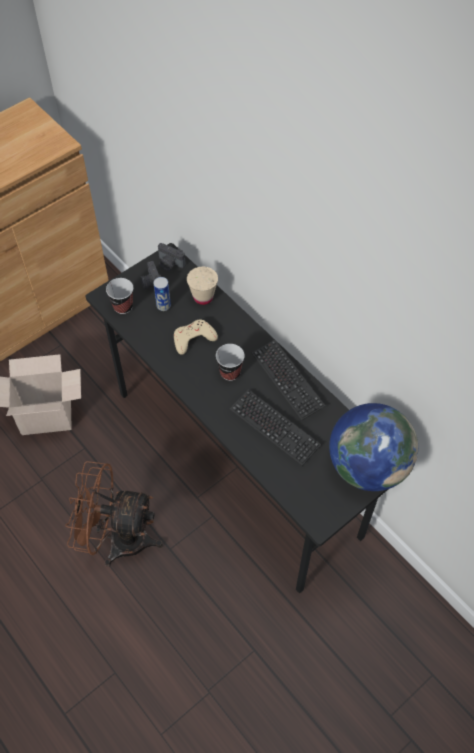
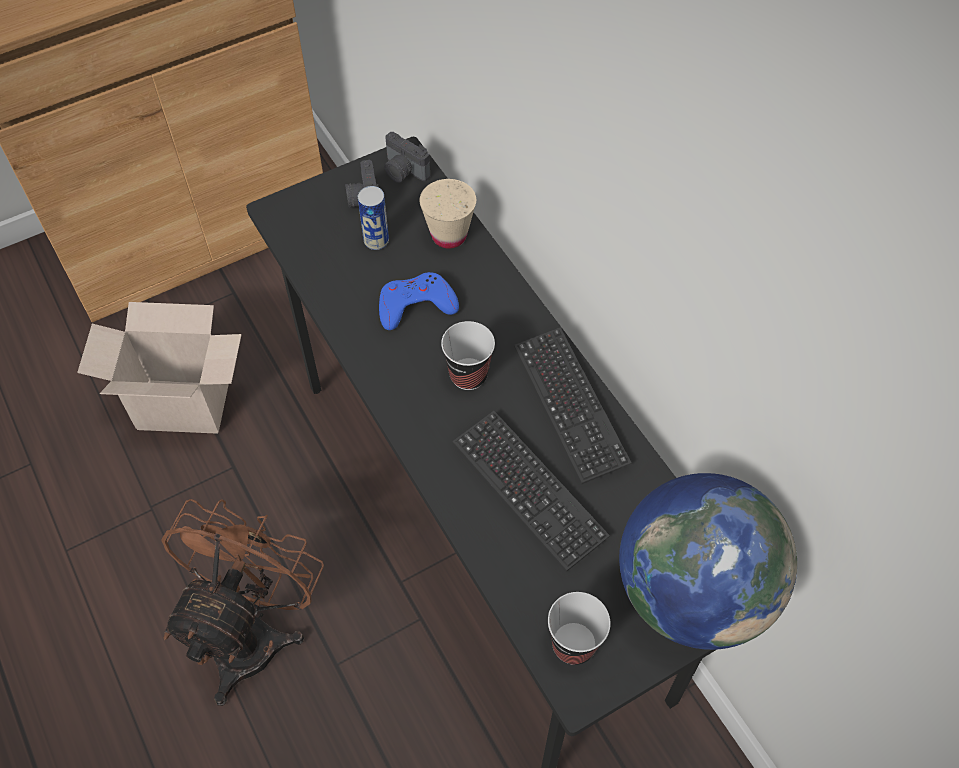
camera: 10 degrees right, 0 degrees up
brown fan [65,461,163,567] -> brown fan turned 90 degrees clockwise [161,499,324,706]
cup [106,278,133,314] -> cup moved to [548,592,611,665]
beige game controller [174,320,218,355] -> blue game controller [379,272,459,330]

